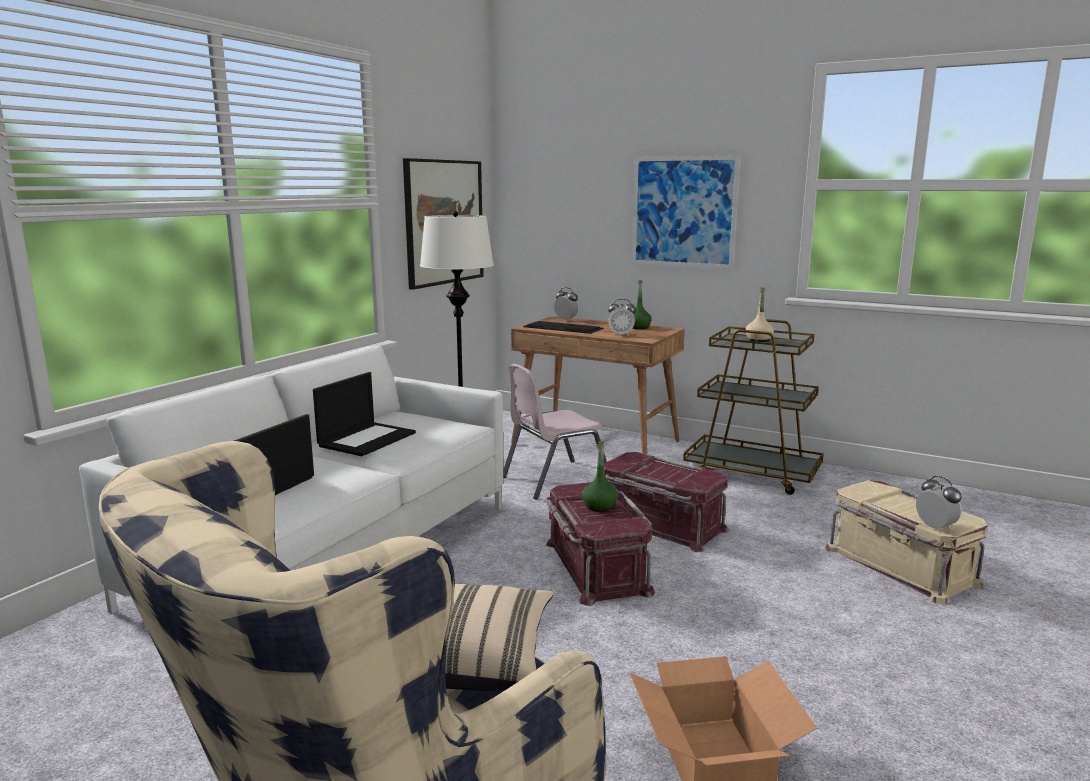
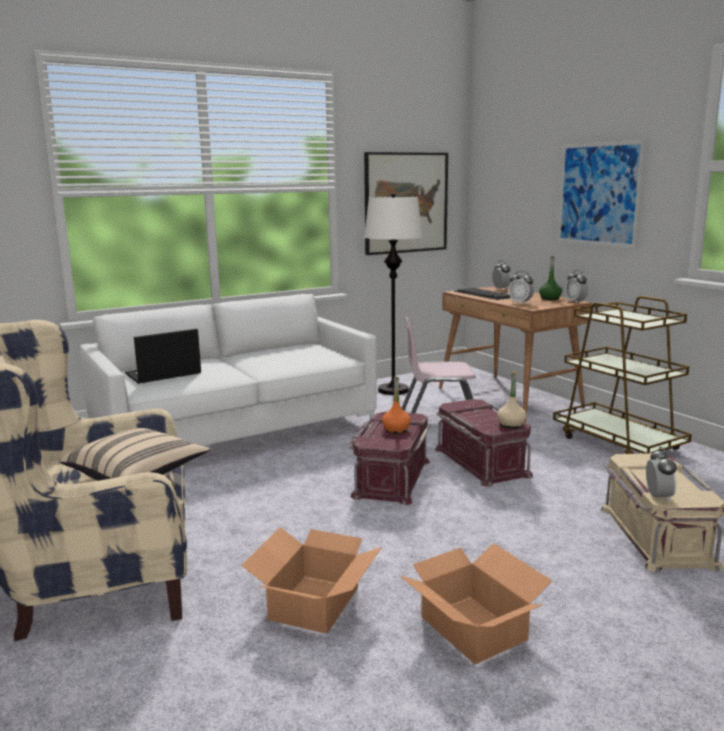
camera: 30 degrees right, 0 degrees up
laptop [313,372,416,456] -> none
green bottle [582,442,618,512] -> orange bottle [382,377,411,433]
beige bottle [745,287,774,342] -> beige bottle moved to [497,371,527,429]
none -> cardboard box [399,543,552,664]
none -> alarm clock [565,270,588,304]

